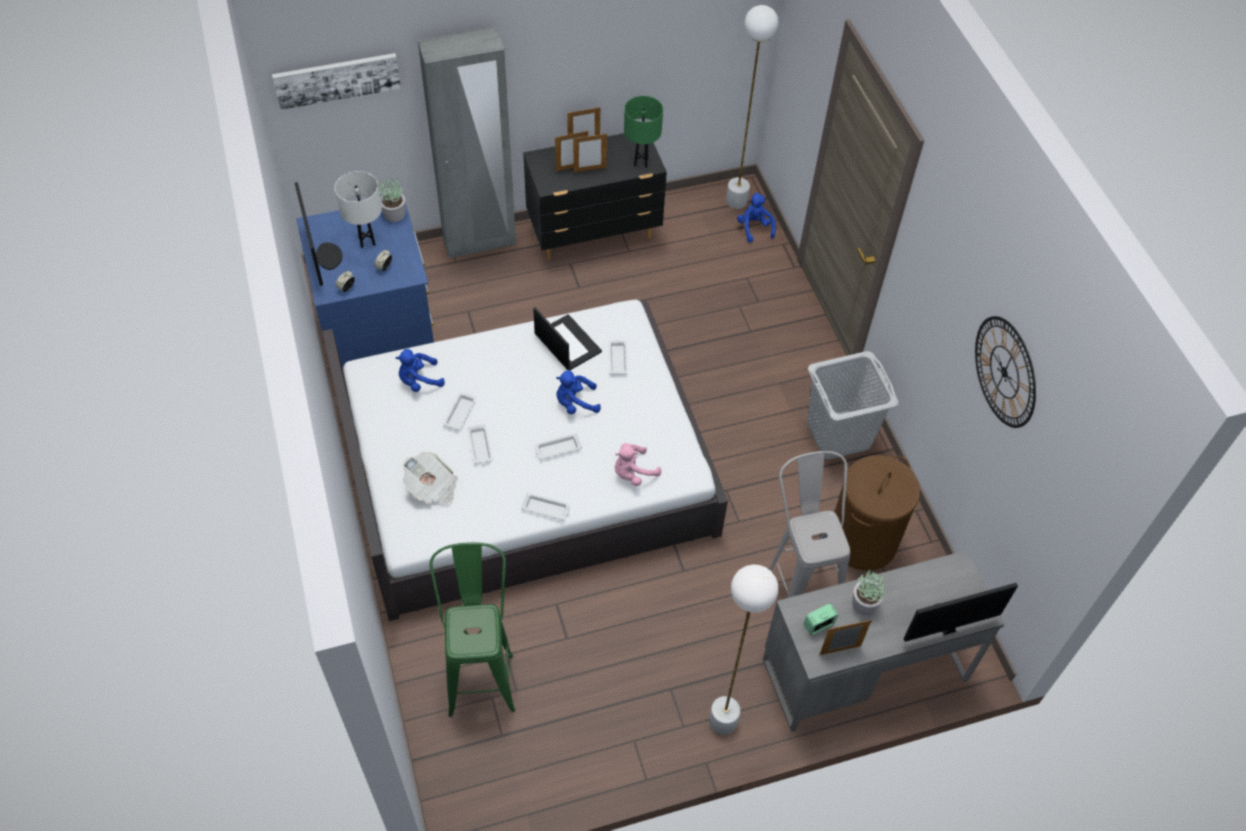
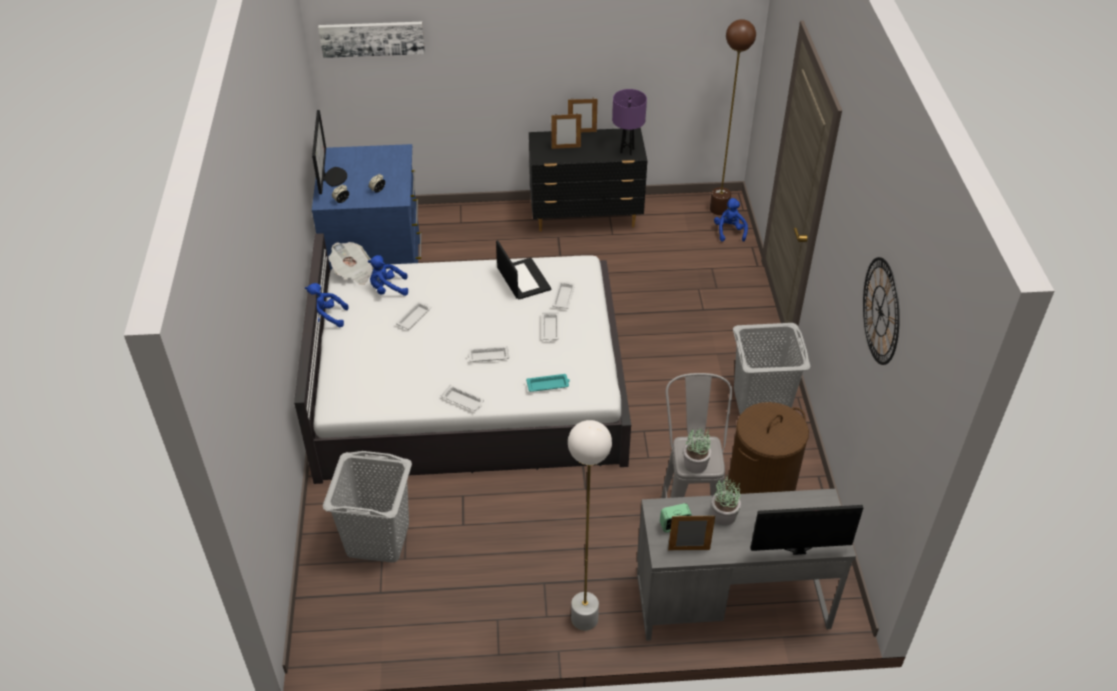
camera: 15 degrees right, 10 degrees down
white table lamp [335,171,382,248] -> none
potted plant [379,177,406,222] -> potted plant moved to [683,428,712,474]
newspaper [403,452,458,506] -> newspaper moved to [328,242,373,285]
grey wardrobe [418,27,516,259] -> none
green stool [430,542,515,717] -> grey laundry basket [323,451,412,563]
white tray [467,424,493,465] -> white tray moved to [542,312,559,342]
blue plush toy [556,370,601,414] -> blue plush toy moved to [305,283,349,327]
picture frame [573,134,607,172] -> none
pink plush toy [615,443,661,486] -> turquoise tray [526,374,570,392]
green table lamp [624,96,663,168] -> purple table lamp [612,89,647,155]
white floor lamp [726,5,779,209] -> brown floor lamp [710,19,756,215]

